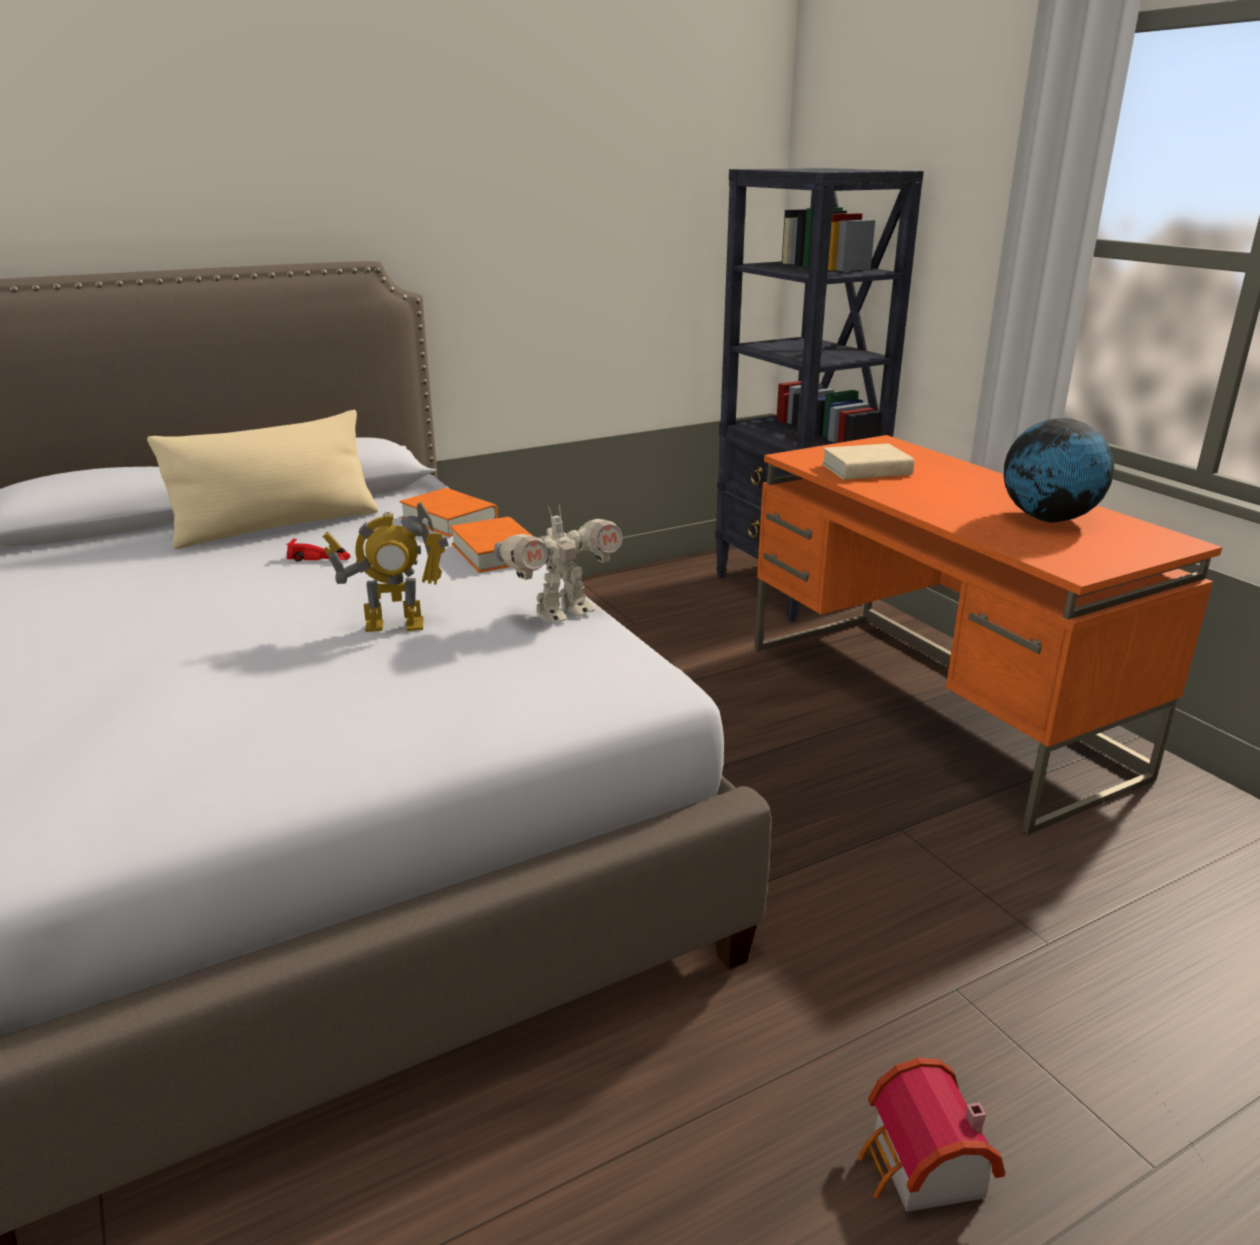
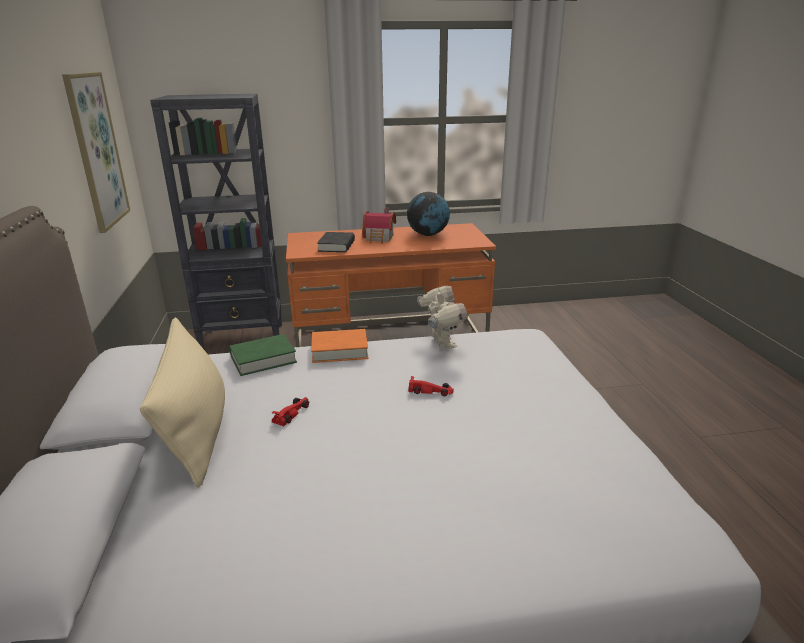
camera: 70 degrees left, 0 degrees up
toy robot [322,501,449,632] -> red toy car [409,376,454,396]
orange book [400,488,498,537] -> green book [229,334,297,376]
beige book [822,443,914,480] -> black book [317,232,355,252]
toy house [858,1058,1005,1212] -> toy house moved to [362,208,396,244]
none -> picture [62,72,130,233]

